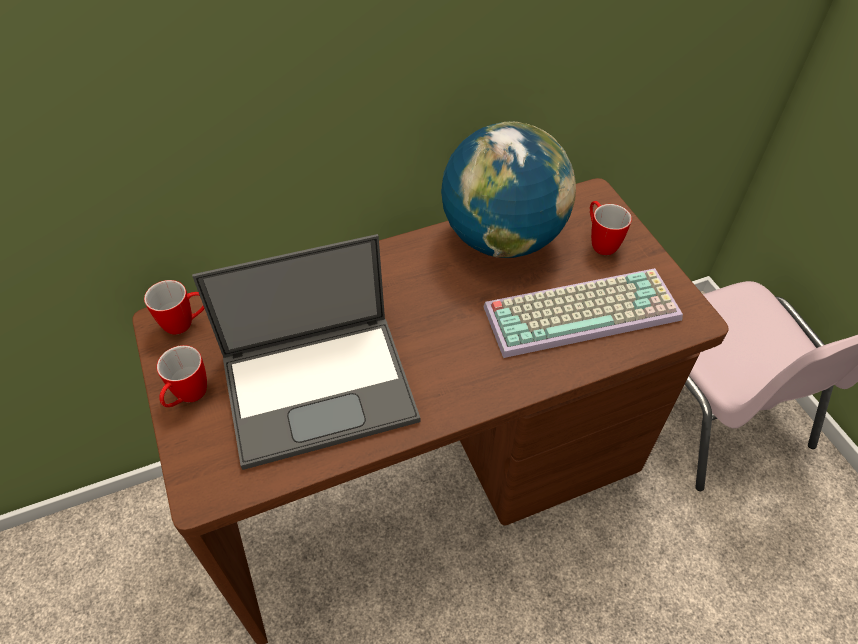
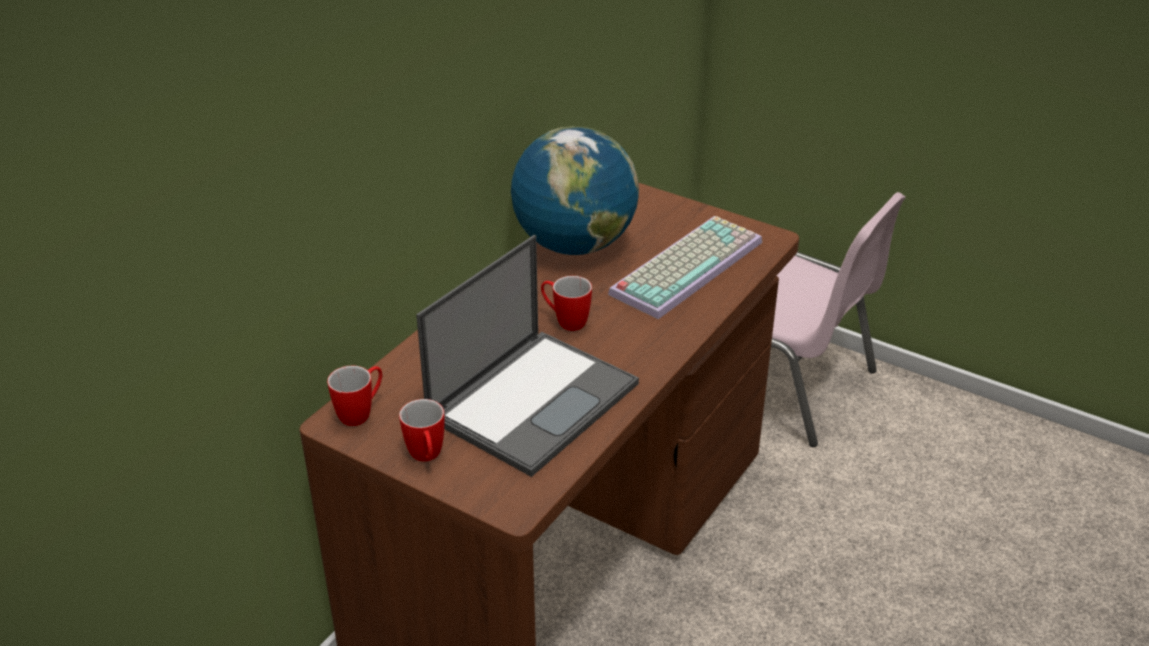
camera: 35 degrees left, 15 degrees down
mug [590,201,632,255] -> mug moved to [541,276,592,331]

